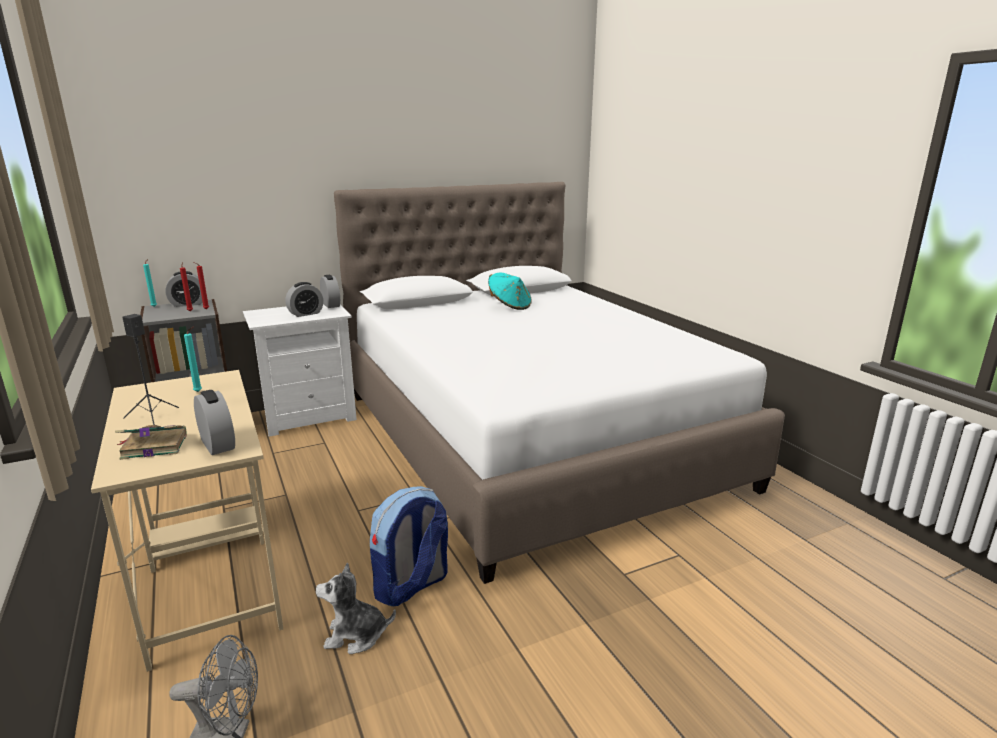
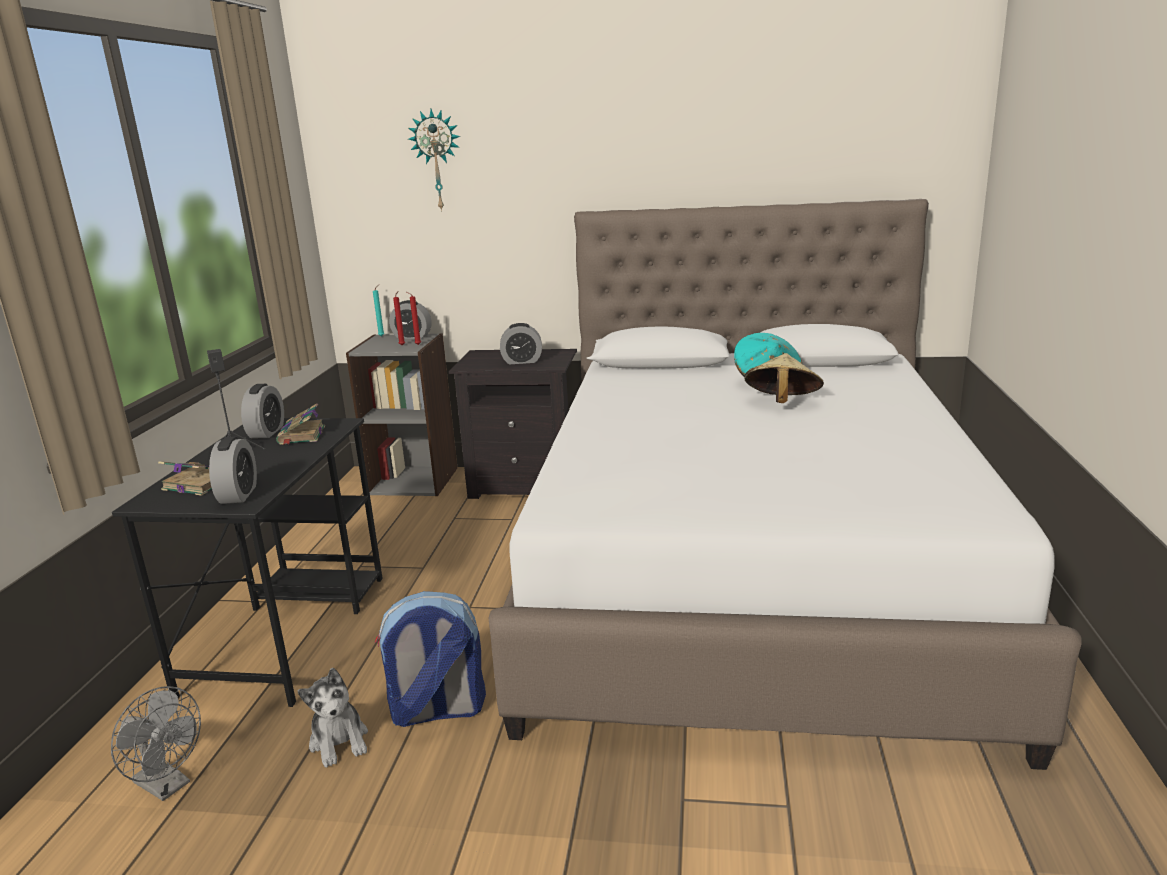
camera: 35 degrees right, 0 degrees up
beige desk [91,370,284,672] -> black desk [112,418,382,707]
turquoise candle [184,326,202,392] -> book [276,403,325,445]
white nightstand [243,304,357,437] -> black nightstand [449,349,577,499]
plush toy [316,562,396,654] -> plush toy turned 150 degrees counterclockwise [298,668,368,768]
alarm clock [320,275,340,308] -> alarm clock moved to [241,384,284,438]
none -> wall clock [408,109,460,212]
none -> beige hat [744,353,824,403]

